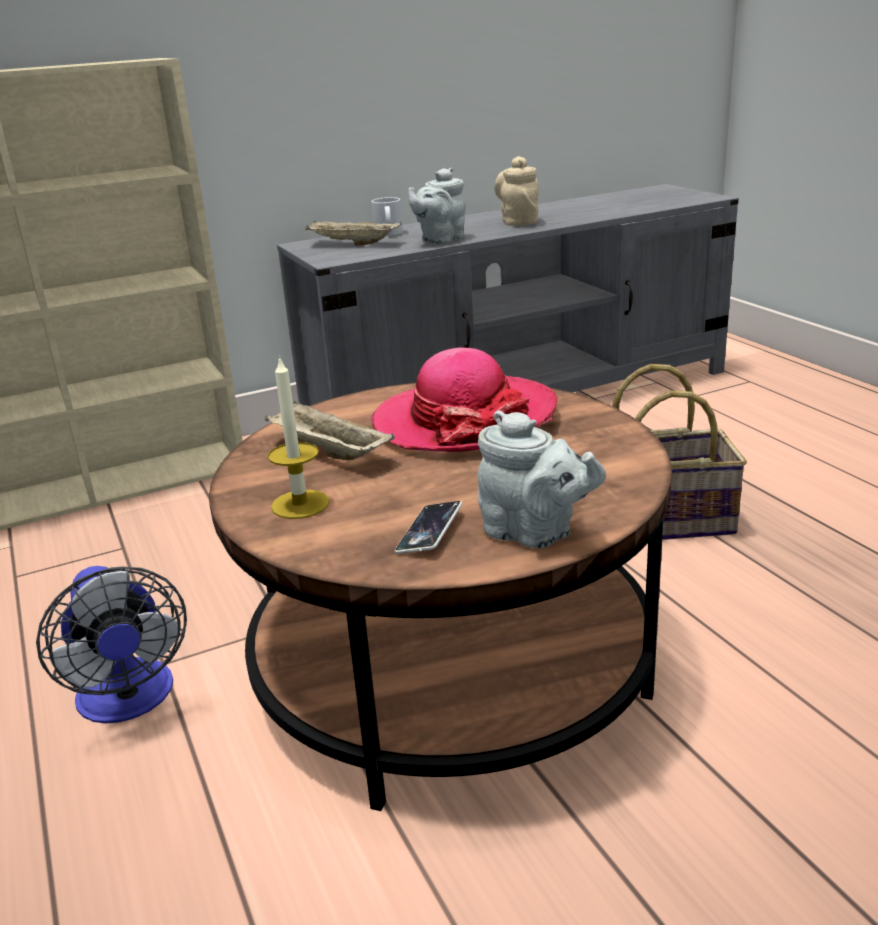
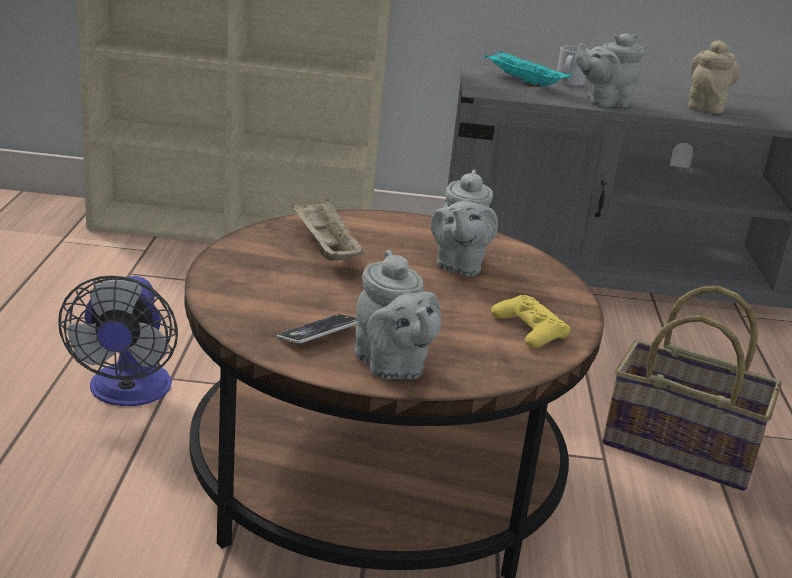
camera: 25 degrees right, 0 degrees up
candle [268,355,330,519] -> none
beige tray [305,220,402,246] -> turquoise tray [484,51,572,87]
hat [370,347,557,452] -> grey teapot [430,170,498,276]
none -> yellow game controller [491,295,571,348]

